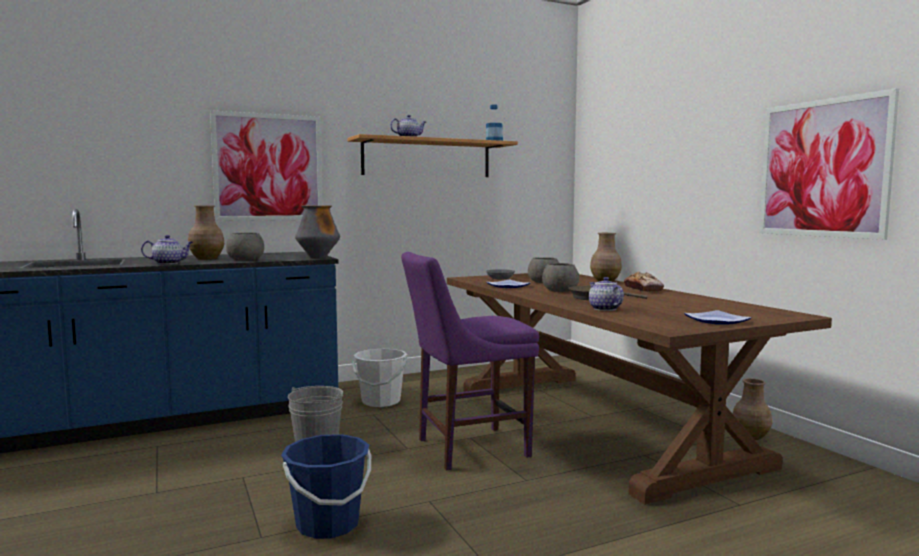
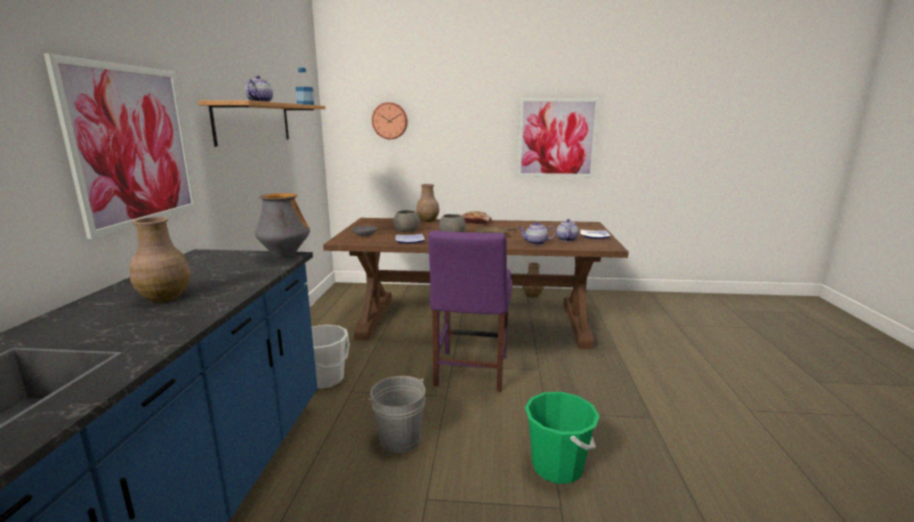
camera: 60 degrees left, 10 degrees up
teapot [141,235,193,264] -> teapot moved to [556,219,579,242]
grey bowl [226,232,264,261] -> none
blue bucket [281,434,371,539] -> green bucket [525,392,600,484]
none -> wall clock [372,102,408,139]

